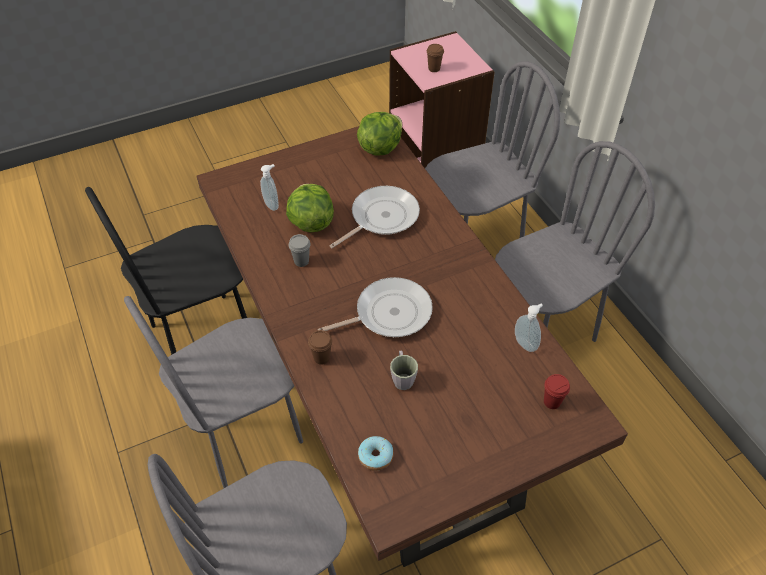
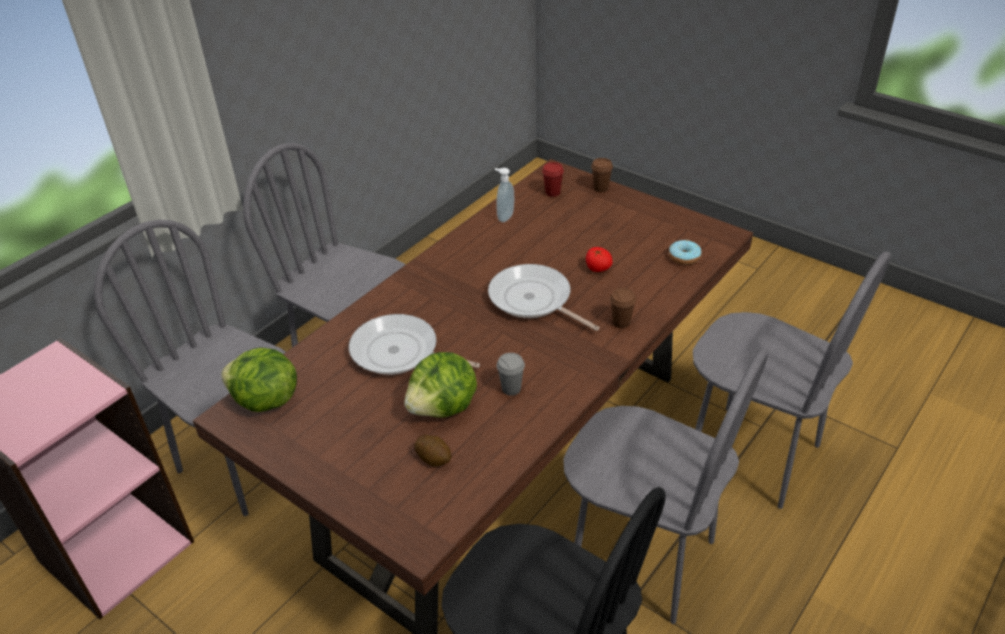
camera: 115 degrees left, 10 degrees down
soap dispenser [260,164,279,211] -> potato [414,435,451,467]
grey mug [390,350,418,390] -> tomato [586,247,613,272]
brown cup [427,44,444,72] -> brown cup moved to [591,158,613,192]

